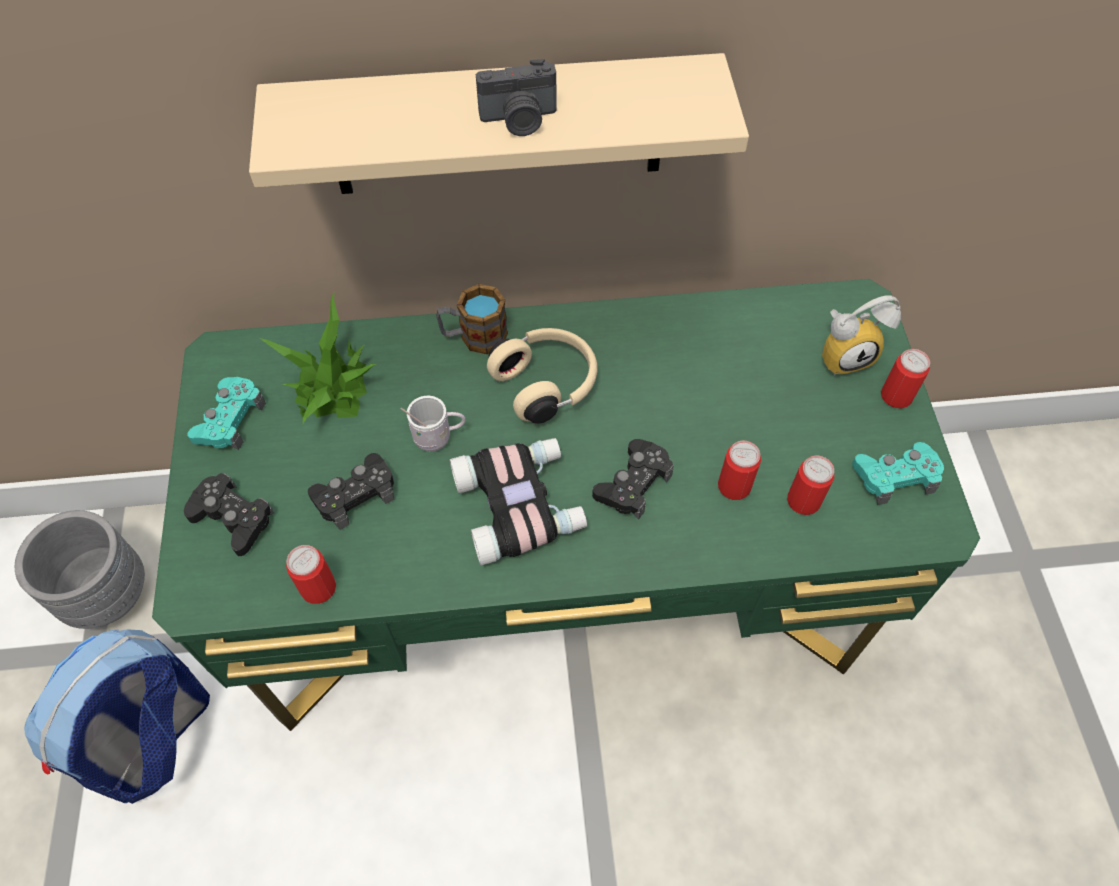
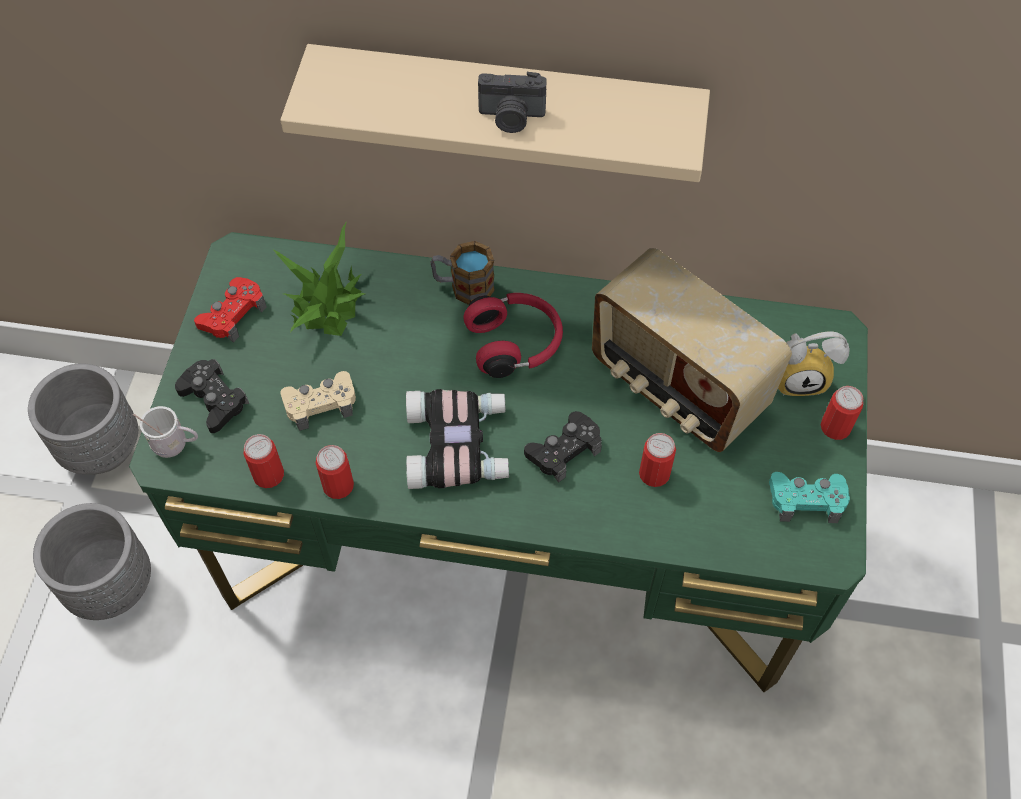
camera: 15 degrees right, 0 degrees up
backpack [24,629,210,804] -> grey planter [33,503,151,620]
turquoise game controller [187,377,266,450] -> red game controller [194,277,267,343]
black game controller [308,453,394,530] -> beige game controller [280,371,356,431]
white mug [400,396,466,452] -> white mug moved to [133,406,198,458]
beige headphones [487,328,597,424] -> red headphones [463,293,563,378]
can [787,455,834,515] -> can moved to [316,445,354,499]
none -> radio [592,248,792,452]

